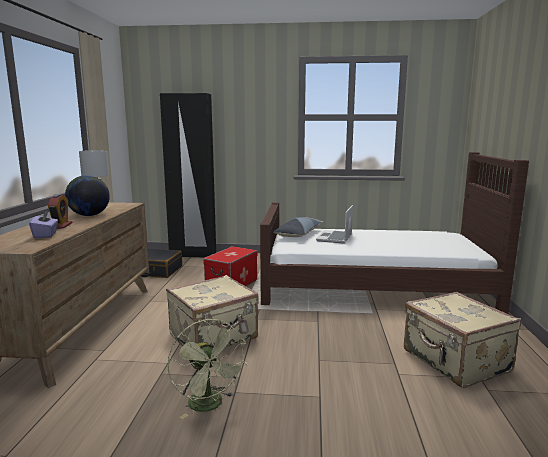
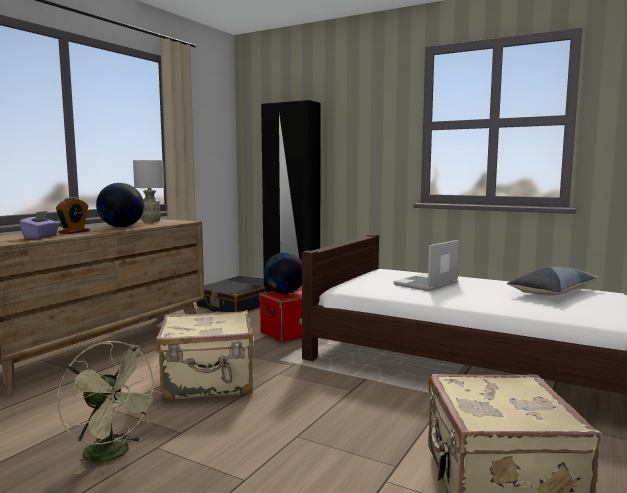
camera: 25 degrees right, 5 degrees down
green fan [168,319,247,419] -> green fan turned 45 degrees counterclockwise [57,341,161,474]
pillow [274,217,323,237] -> pillow moved to [507,266,599,296]
none -> globe [264,252,302,294]

